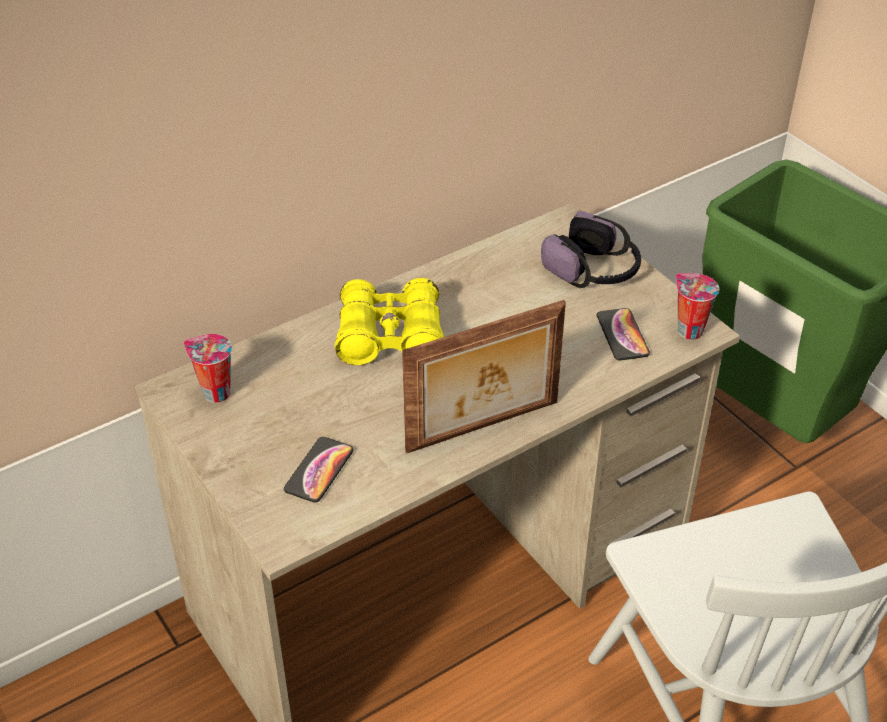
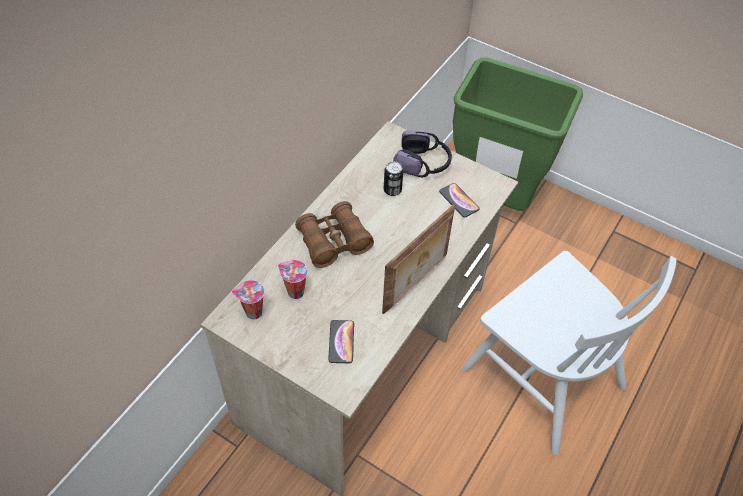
camera: 25 degrees left, 10 degrees up
yellow binoculars [335,278,444,365] -> brown binoculars [295,201,374,268]
cup [676,273,719,340] -> cup moved to [278,260,308,299]
none -> can [383,161,403,196]

